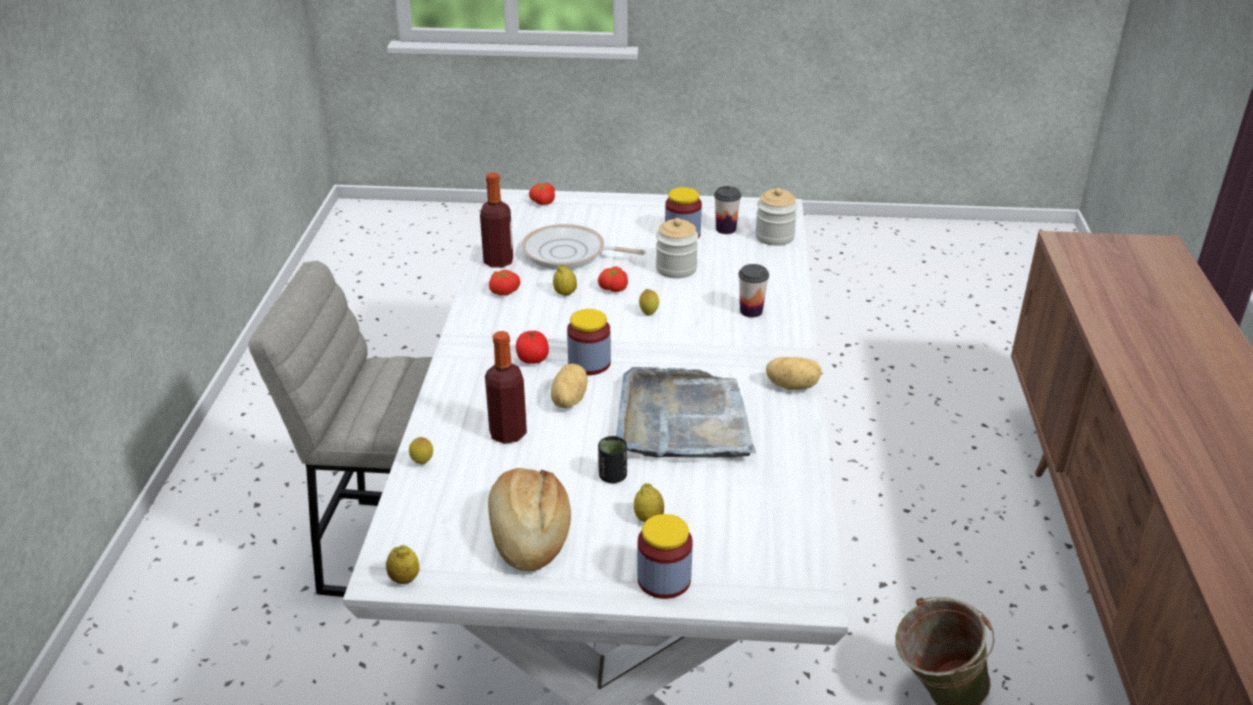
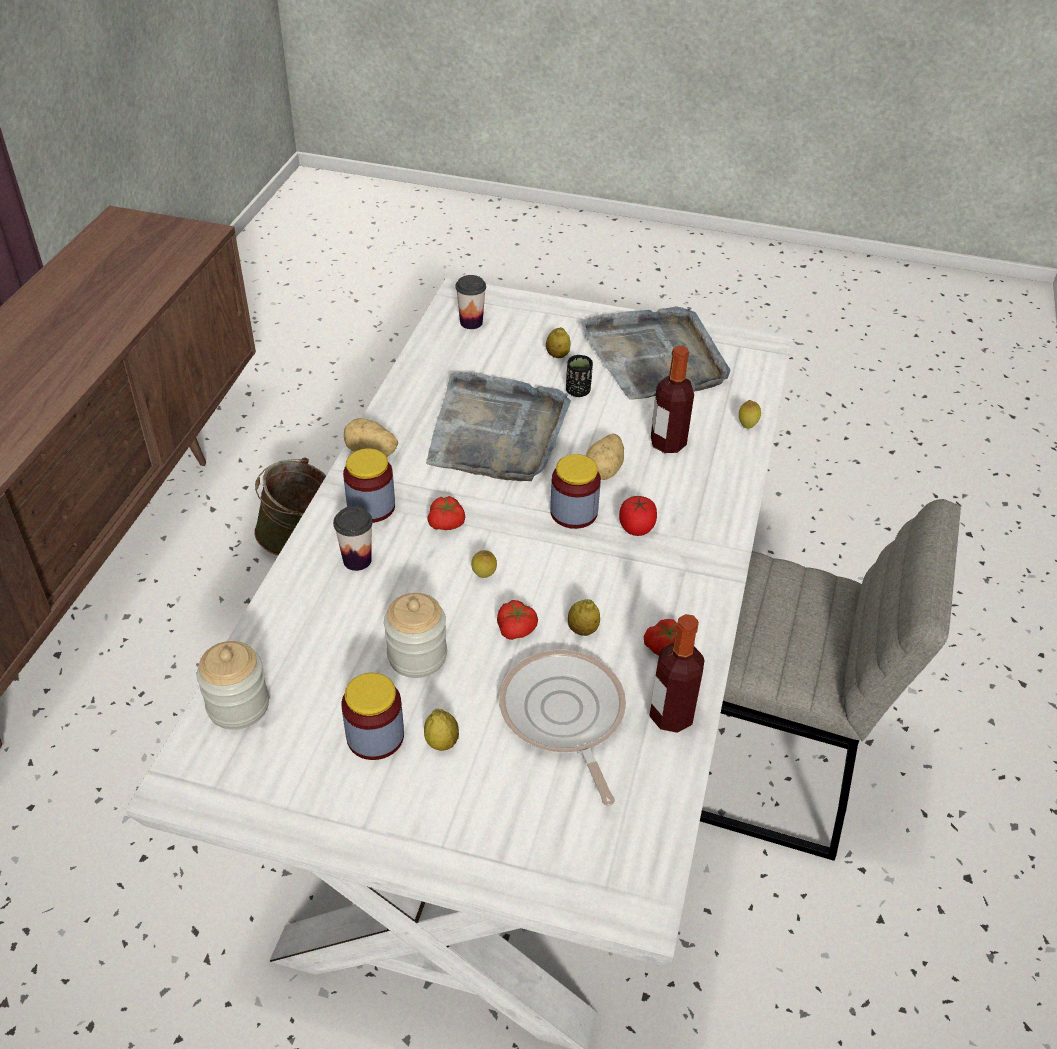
camera: 170 degrees left, 10 degrees up
lemon [386,545,419,584] -> lemon moved to [424,709,459,751]
bread [488,468,571,571] -> grey tray [580,306,730,400]
frying pan [522,224,645,270] -> frying pan turned 135 degrees counterclockwise [499,650,626,806]
tomato [529,183,555,205] -> tomato moved to [427,496,465,530]
jar [637,514,693,599] -> jar moved to [343,448,395,523]
cup [714,186,741,234] -> cup moved to [456,275,486,329]

